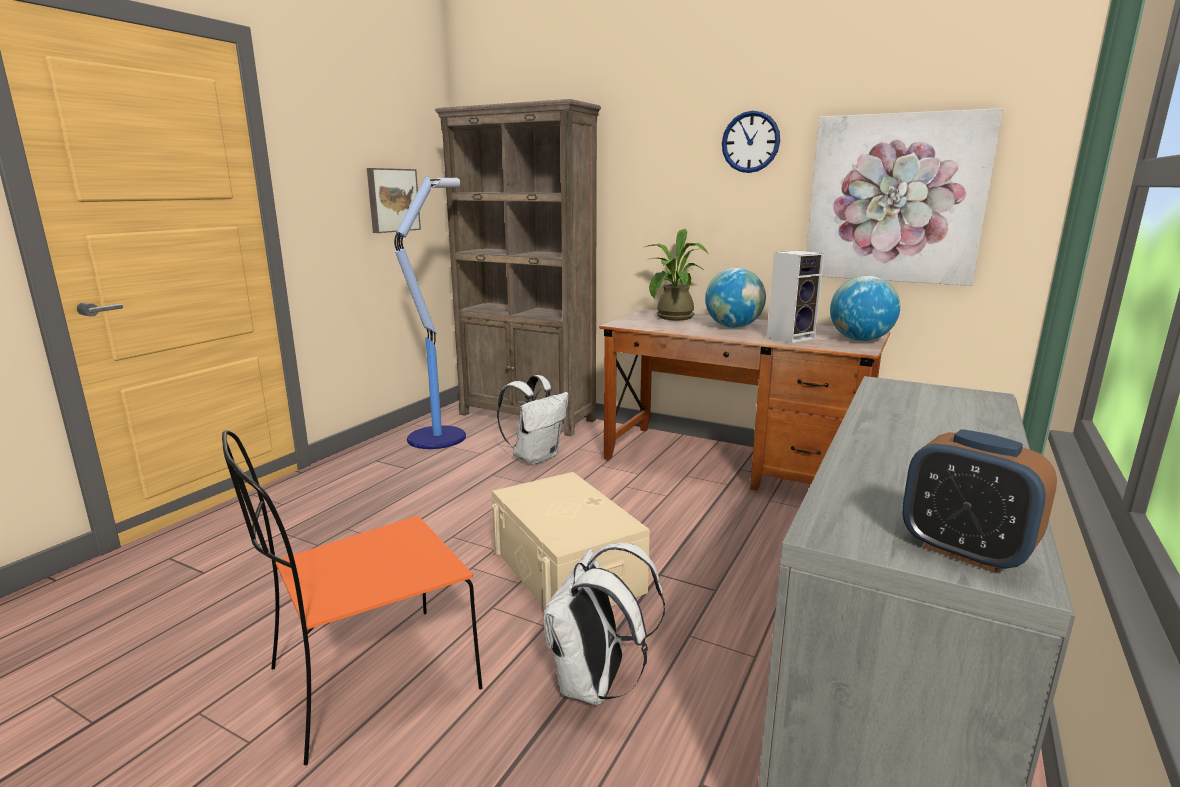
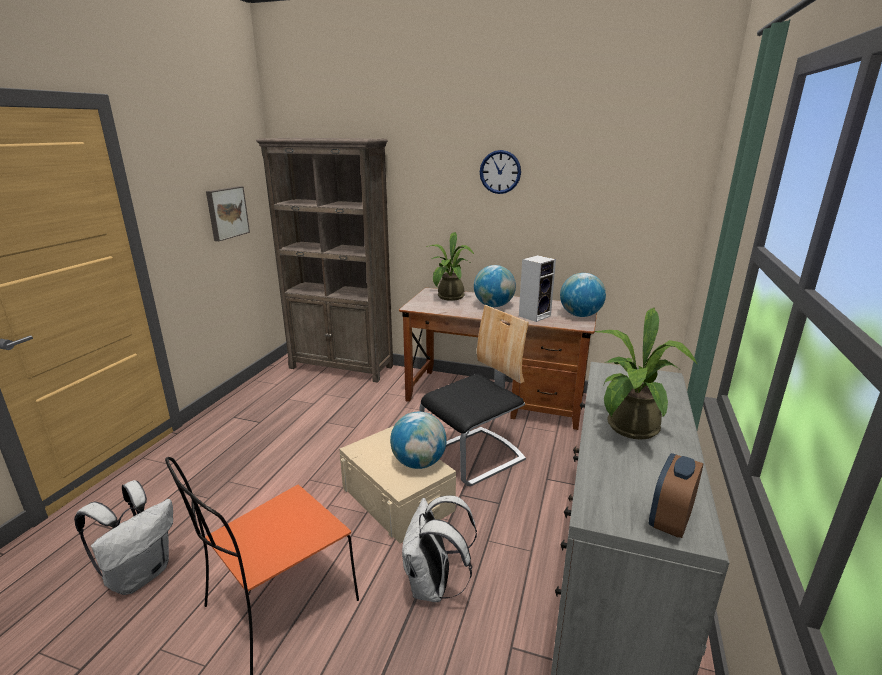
camera: 10 degrees left, 5 degrees up
floor lamp [394,176,466,449] -> none
white backpack [497,375,569,464] -> white backpack moved to [74,480,173,595]
picture [806,108,1003,286] -> none
alarm clock [902,429,1057,573] -> alarm clock turned 90 degrees clockwise [649,453,704,538]
none -> globe [390,412,447,469]
none -> chair [419,305,529,486]
none -> potted plant [595,308,697,439]

